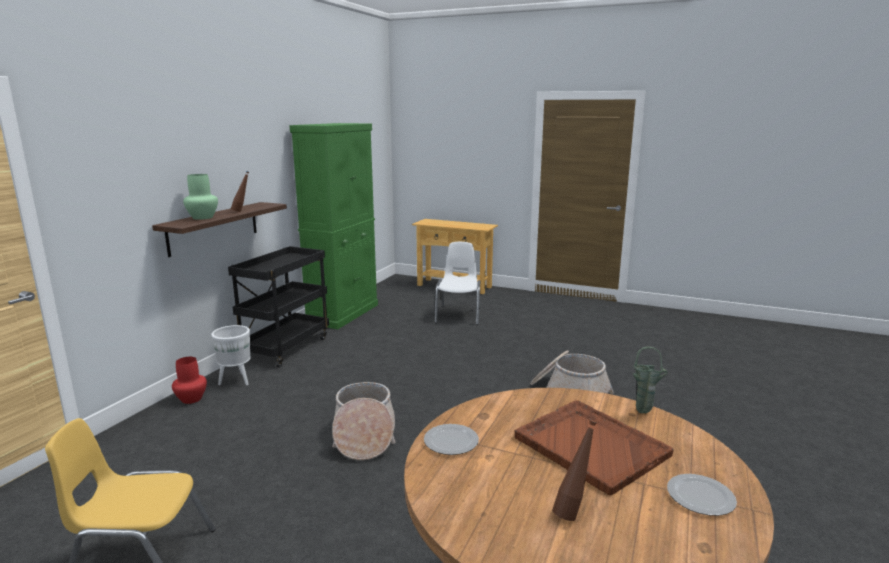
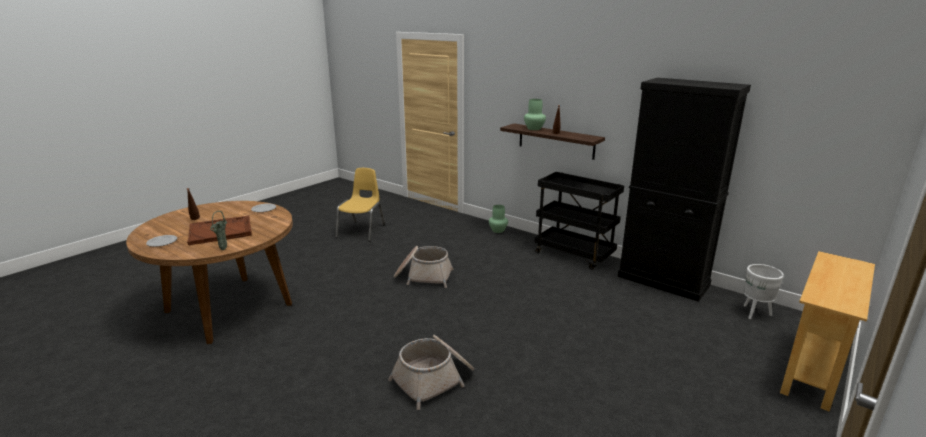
camera: 105 degrees right, 5 degrees up
red vase [172,357,207,404] -> green vase [489,205,508,233]
white planter [211,325,250,385] -> white planter moved to [744,264,784,319]
green cabinet [290,123,378,329] -> black cabinet [618,78,751,302]
white chair [434,242,480,325] -> none

